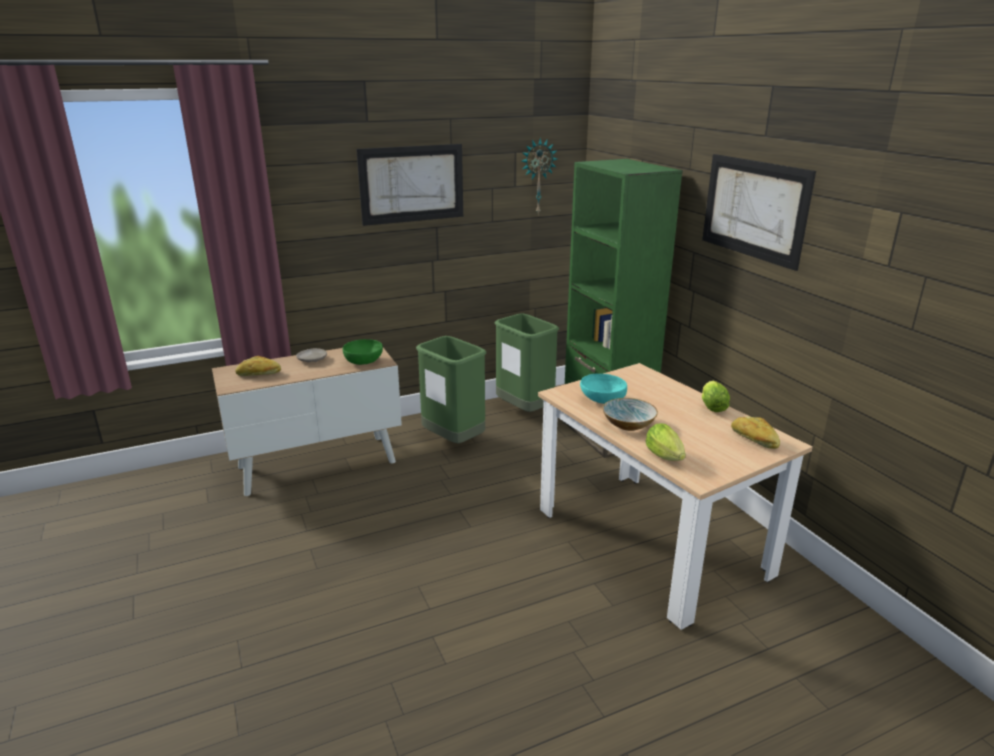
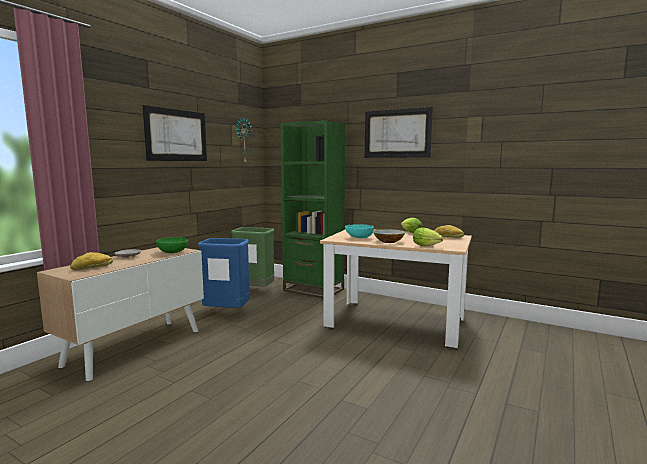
camera: 35 degrees left, 15 degrees down
green trash can [416,336,486,443] -> blue trash can [198,238,250,308]

